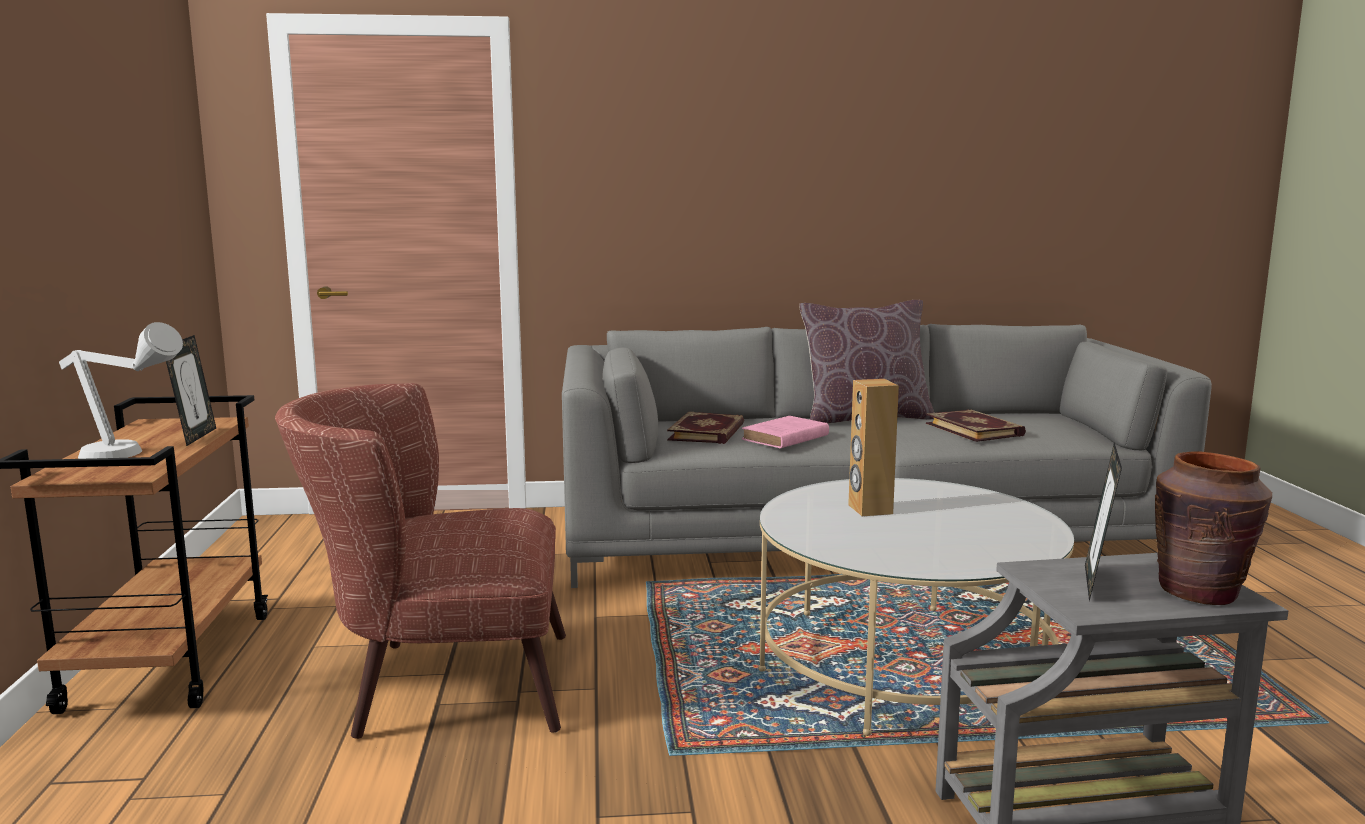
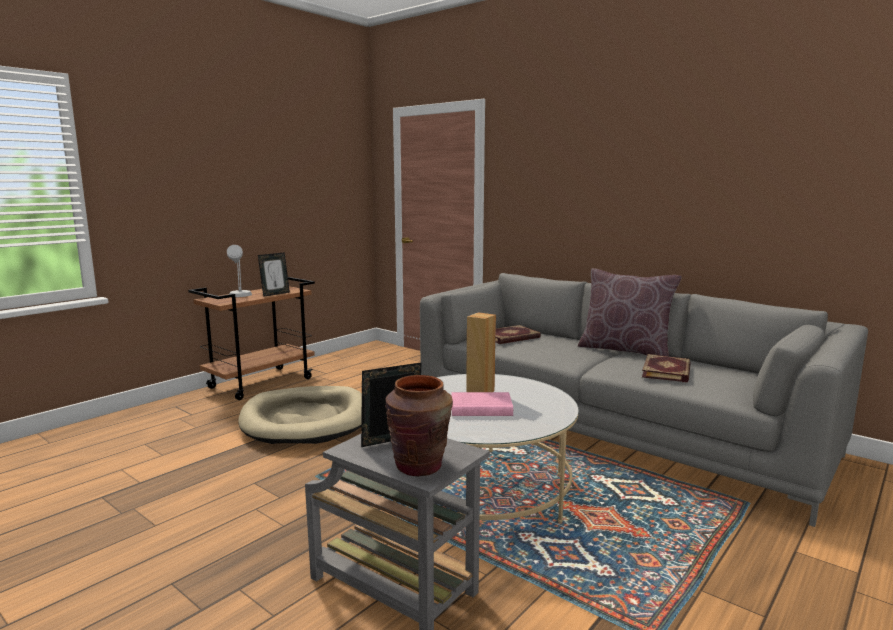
camera: 45 degrees right, 0 degrees up
brown armchair [275,383,566,739] -> beige dog bed [238,386,362,444]
pink book [742,416,829,448] -> pink book moved to [451,392,513,416]

